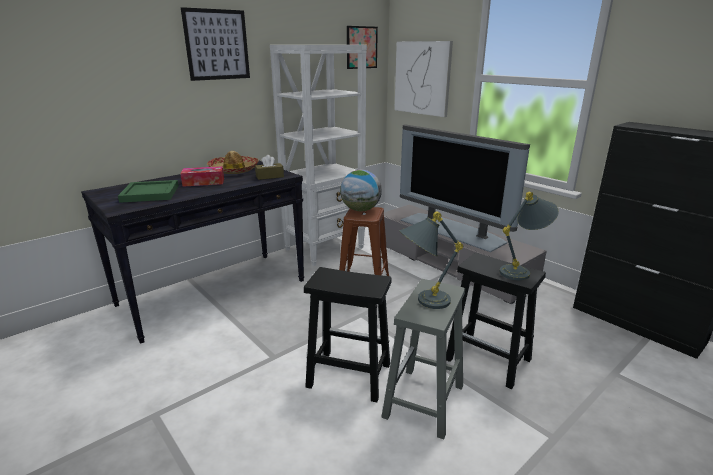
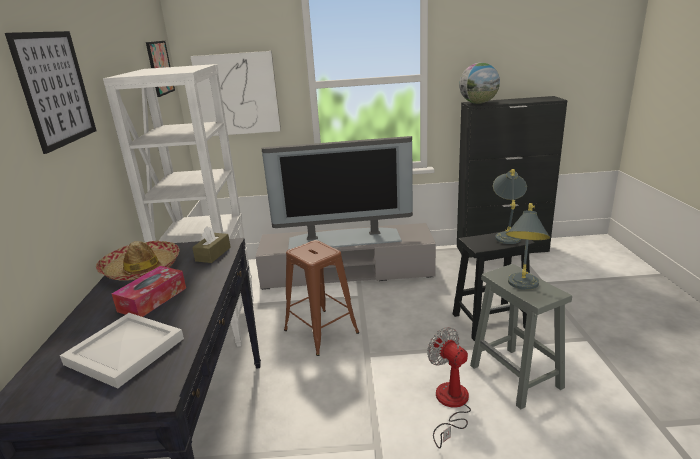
camera: 50 degrees left, 0 degrees up
green tray [118,180,179,203] -> white tray [60,313,184,388]
black stool [304,267,392,402] -> fan [427,327,471,449]
globe [340,170,382,211] -> globe moved to [459,63,500,104]

